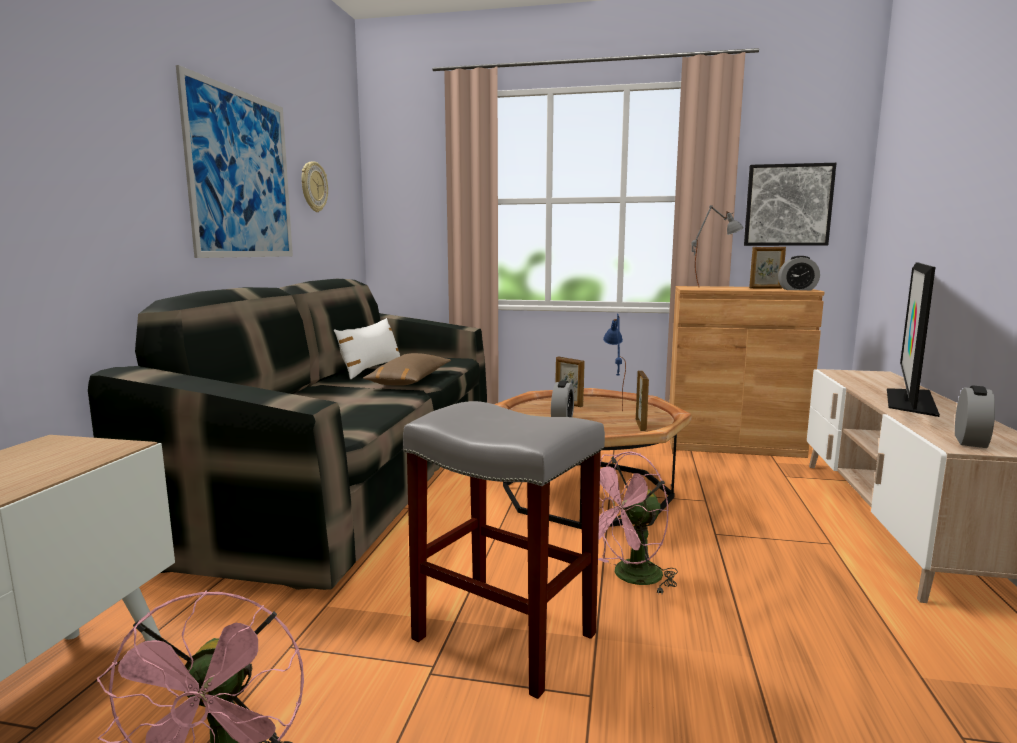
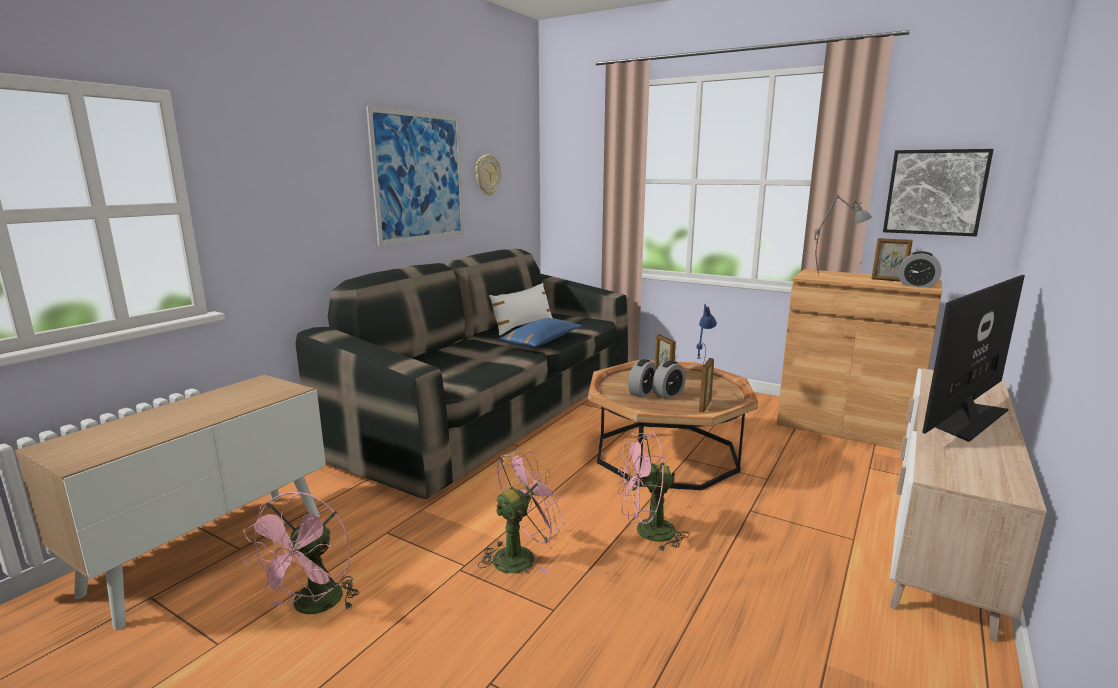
camera: 20 degrees right, 5 degrees up
brown pillow [363,353,451,386] -> blue pillow [499,318,582,347]
grey stool [403,401,605,699] -> pink fan [478,450,566,574]
alarm clock [955,386,995,448] -> alarm clock moved to [652,361,686,399]

